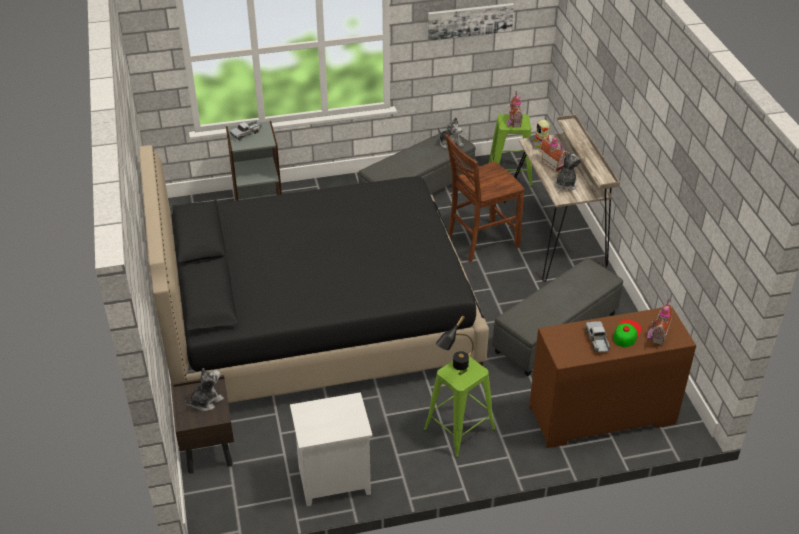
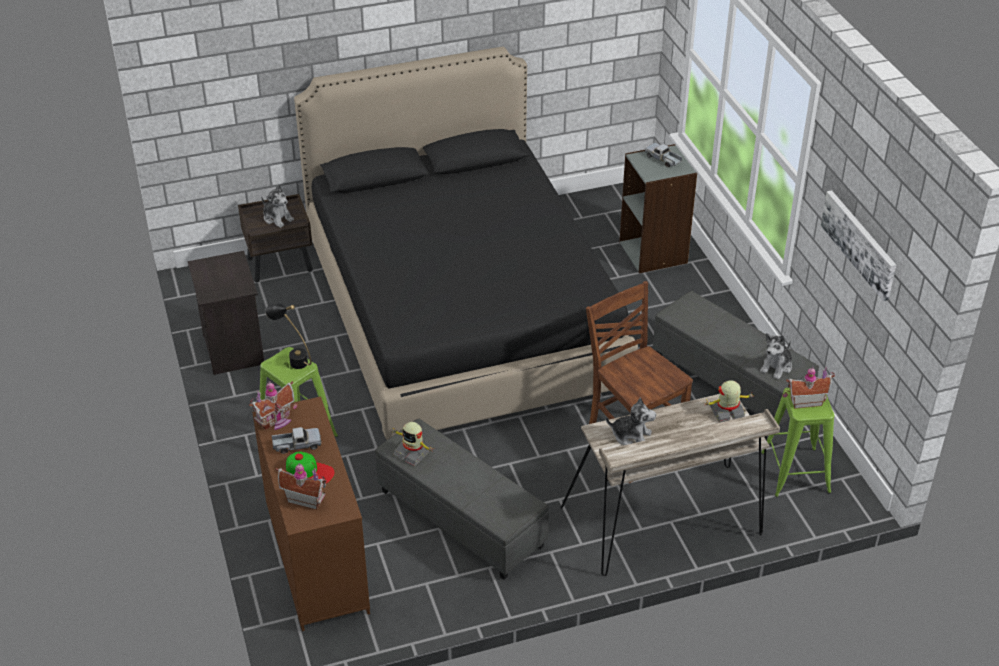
camera: 85 degrees right, 0 degrees up
white nightstand [290,392,373,506] -> black nightstand [188,251,264,375]
toy house [540,136,567,171] -> toy house moved to [249,381,297,430]
none -> toy robot [393,422,433,466]

